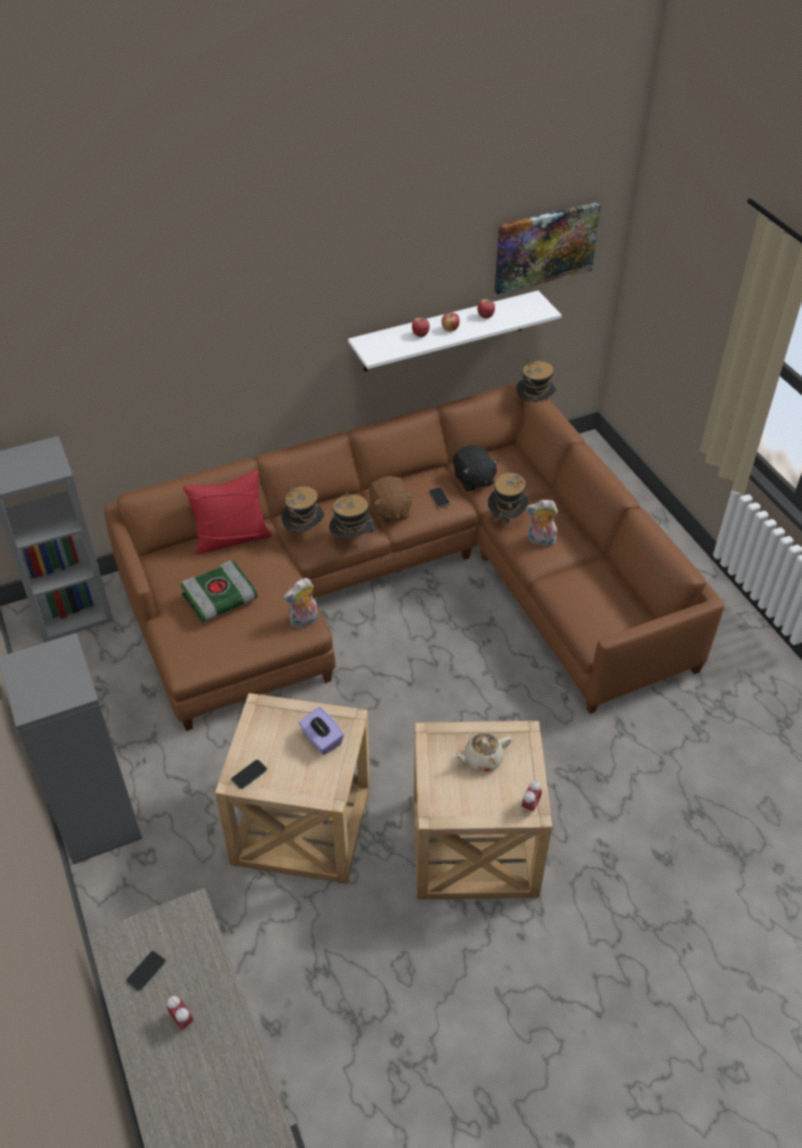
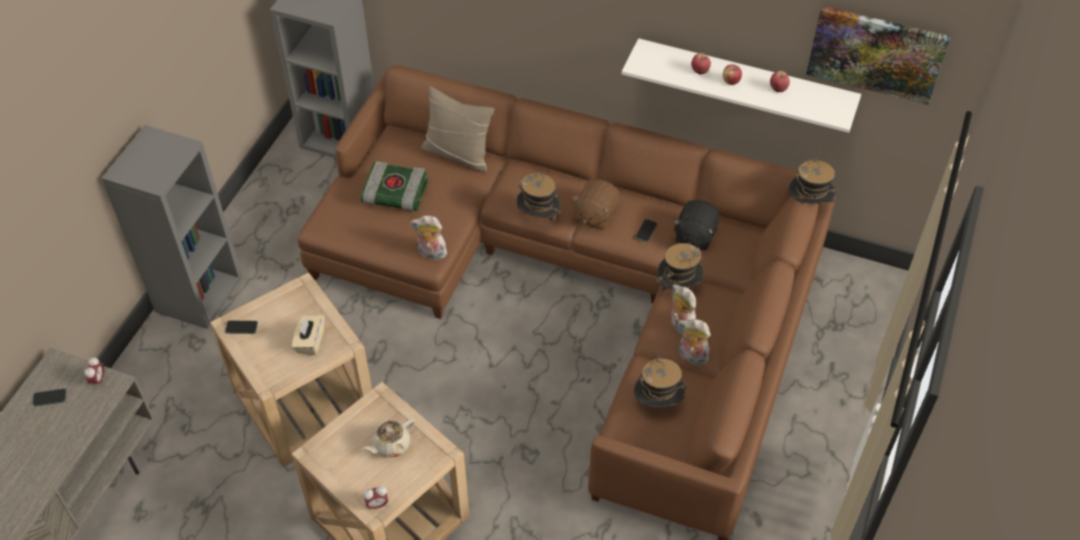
camera: 45 degrees right, 5 degrees up
alarm clock [167,996,193,1030] -> alarm clock moved to [84,358,105,388]
red pillow [183,470,272,554] -> beige pillow [421,86,495,172]
hat [281,486,325,532] -> hat moved to [634,355,687,408]
purple tissue box [299,707,344,755] -> beige tissue box [291,315,325,355]
beige teapot [453,733,512,772] -> beige teapot turned 60 degrees counterclockwise [362,419,415,458]
none -> plush toy [678,319,711,365]

